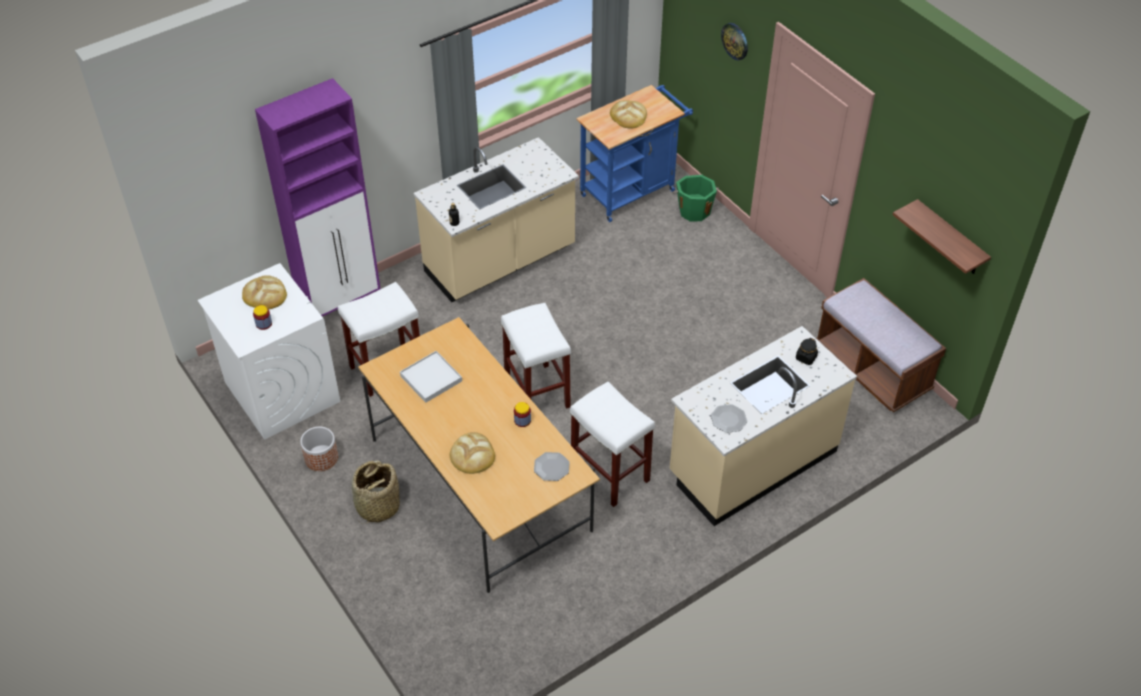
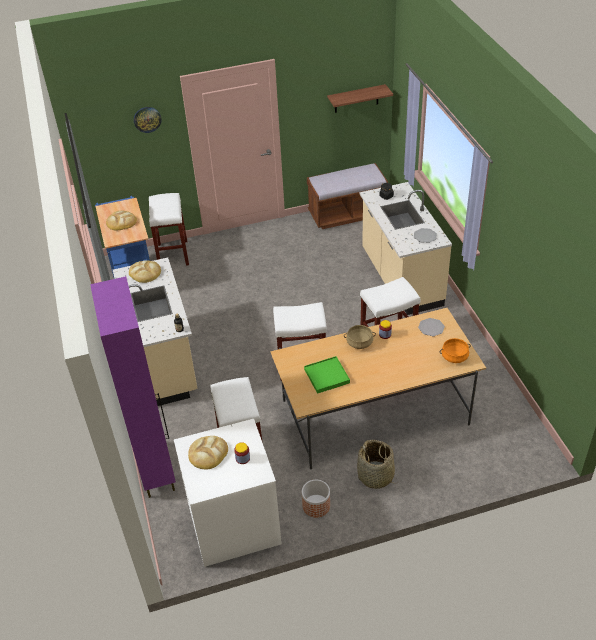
camera: 70 degrees left, 5 degrees down
white tray [400,351,462,403] -> green tray [304,356,350,394]
bread [450,432,495,474] -> bread moved to [129,261,161,283]
green bucket [672,175,719,222] -> white stool [149,193,189,266]
none -> beige cooking pot [344,325,376,349]
none -> orange cooking pot [440,338,471,363]

